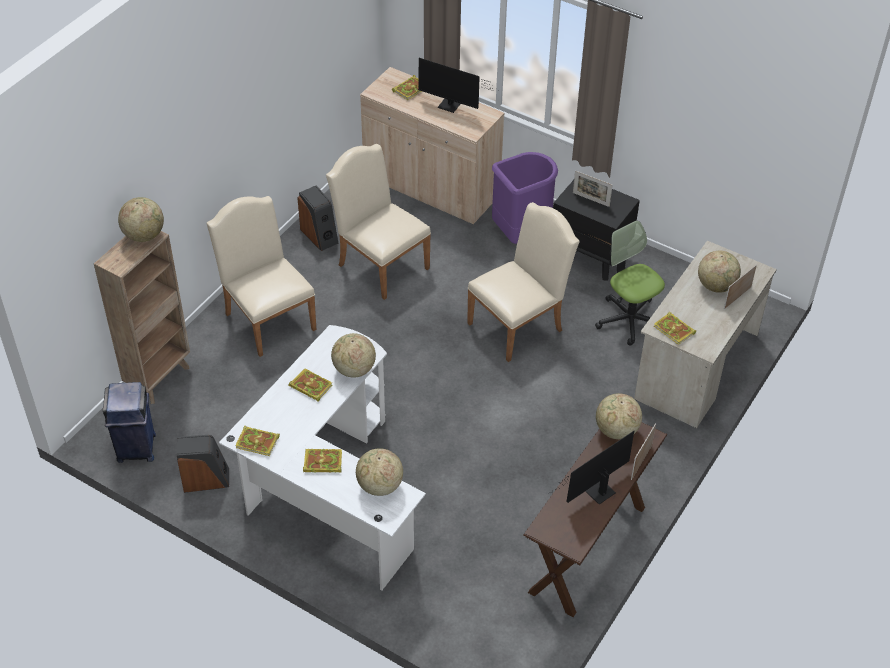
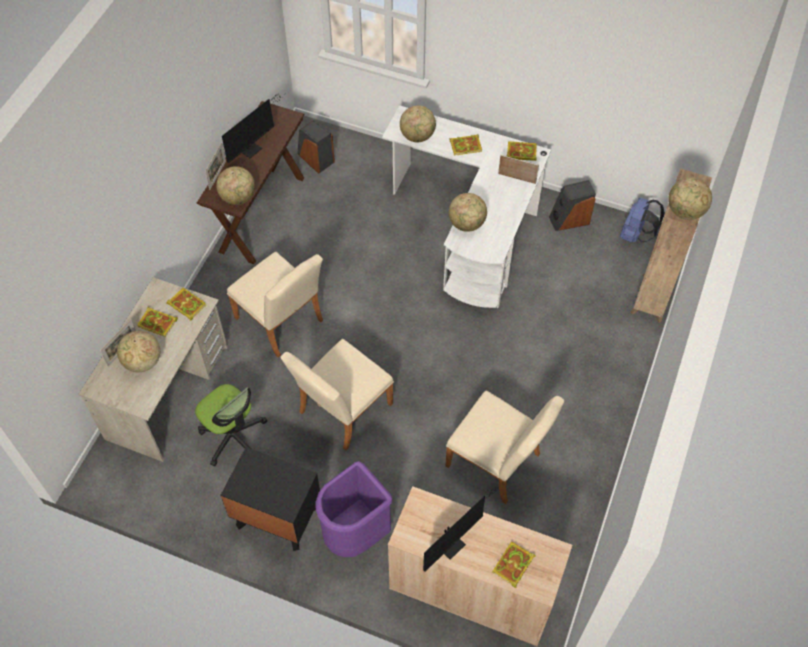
camera: 170 degrees right, 10 degrees up
blue trash can [103,382,156,463] -> blue backpack [620,198,665,243]
beige chair [206,196,316,357] -> beige chair moved to [227,252,323,357]
book [288,368,333,402] -> book moved to [138,307,178,337]
speaker [297,185,338,251] -> speaker moved to [297,120,335,174]
monitor [418,58,496,113] -> monitor turned 120 degrees clockwise [423,487,500,572]
picture frame [573,171,612,207] -> picture frame moved to [498,155,539,184]

